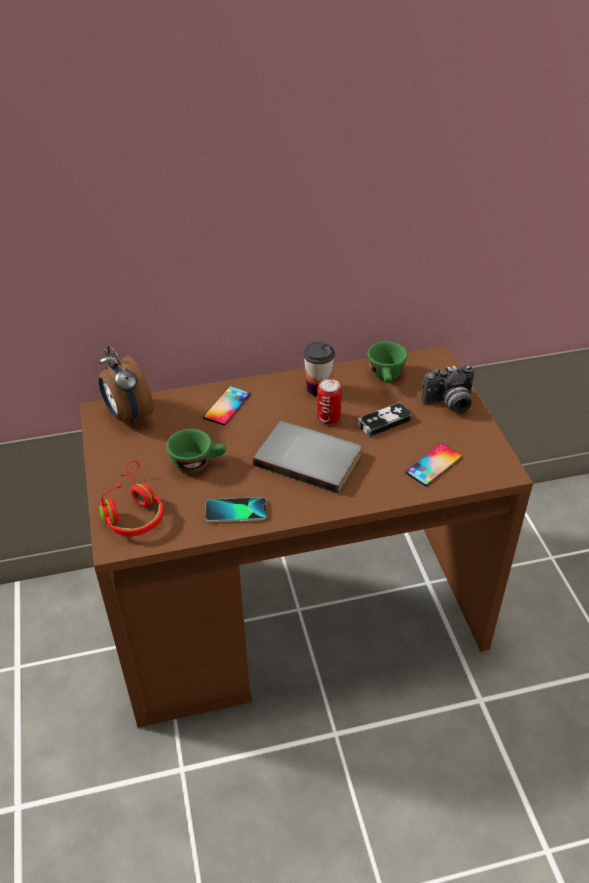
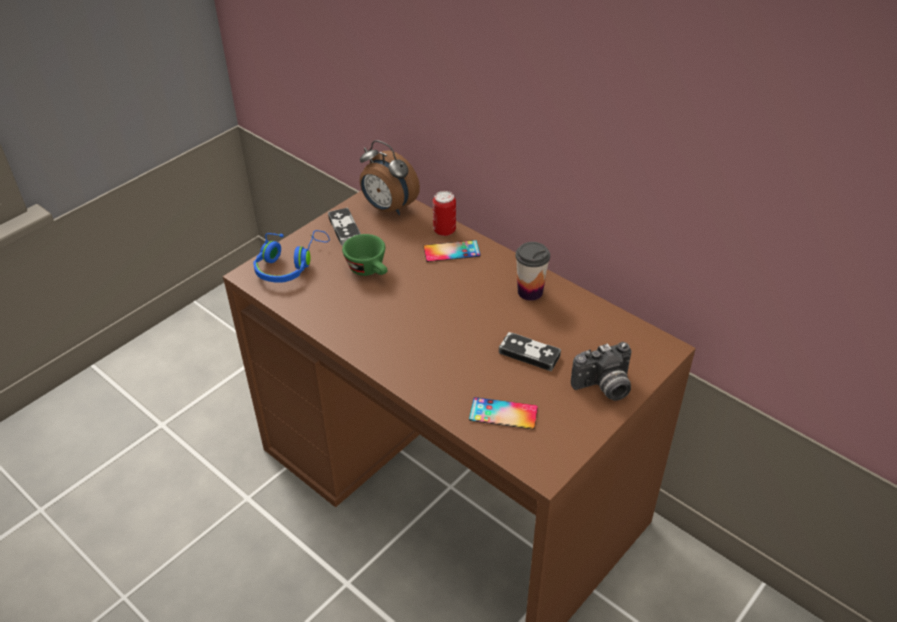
camera: 55 degrees right, 0 degrees up
alarm clock [98,345,154,426] -> alarm clock turned 75 degrees counterclockwise [360,140,420,215]
red headphones [99,461,164,537] -> blue headphones [253,230,330,283]
phone [205,497,267,522] -> none
grey book [253,421,361,494] -> none
can [317,379,342,425] -> can moved to [433,191,456,236]
green cup [367,341,408,383] -> none
camera [422,365,475,413] -> camera turned 60 degrees counterclockwise [571,342,632,401]
none -> game controller [328,208,361,246]

